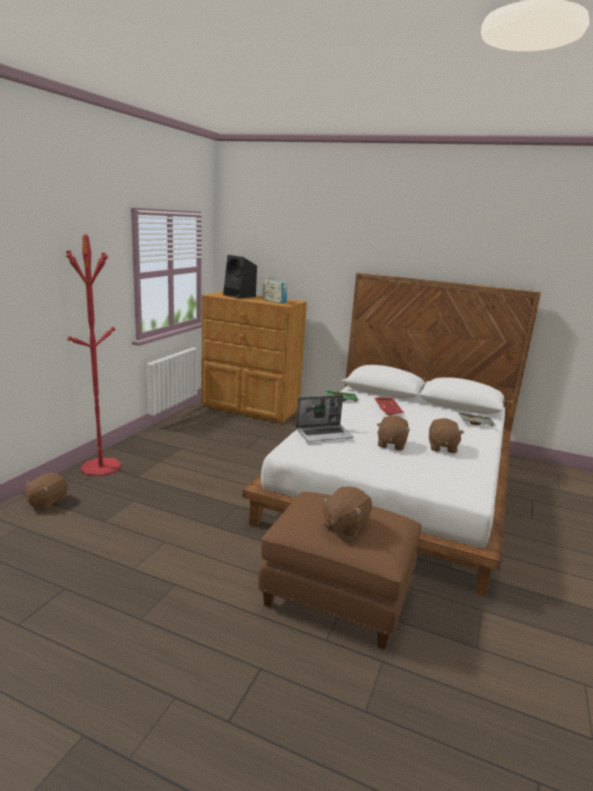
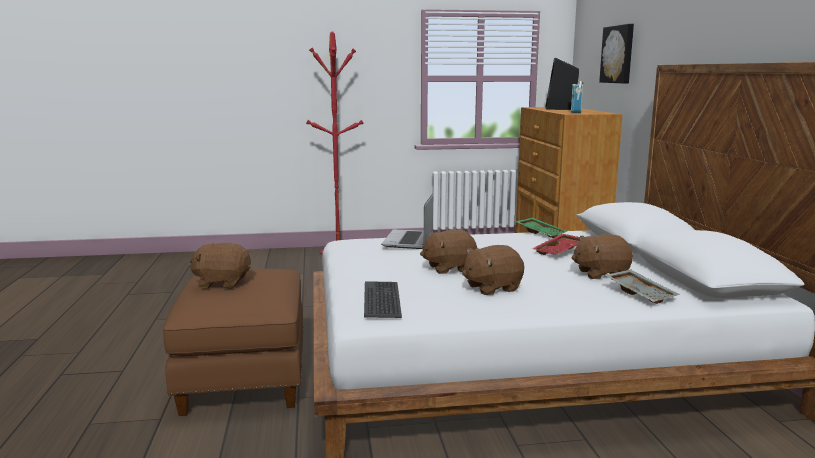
camera: 60 degrees right, 5 degrees down
brown plush toy [24,473,68,510] -> brown plush toy moved to [571,234,633,279]
laptop [296,395,353,442] -> laptop turned 60 degrees clockwise [381,193,433,249]
none -> keyboard [364,281,402,318]
none -> picture [599,24,634,84]

